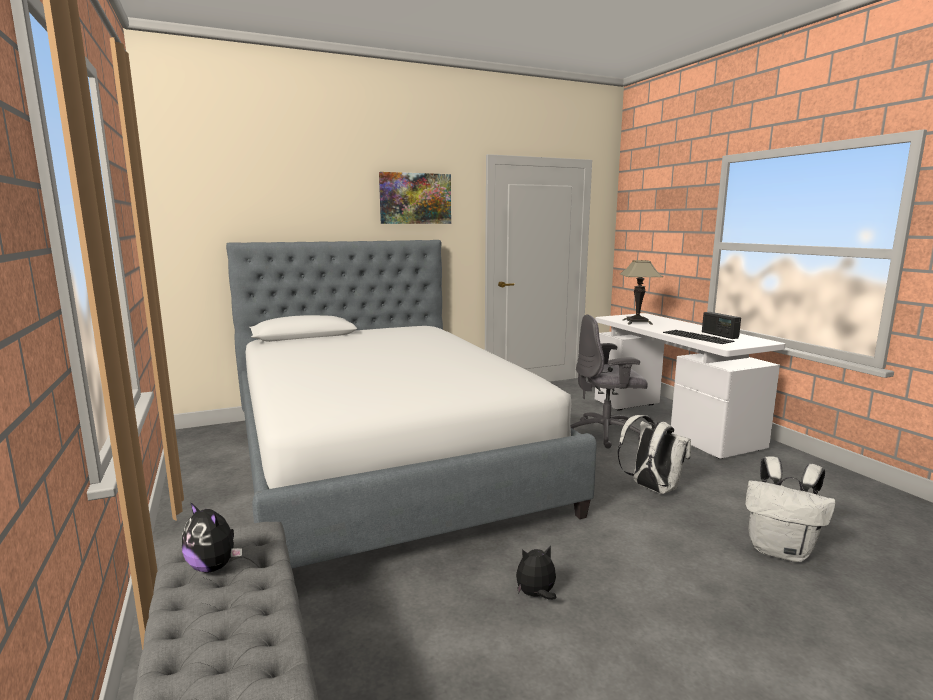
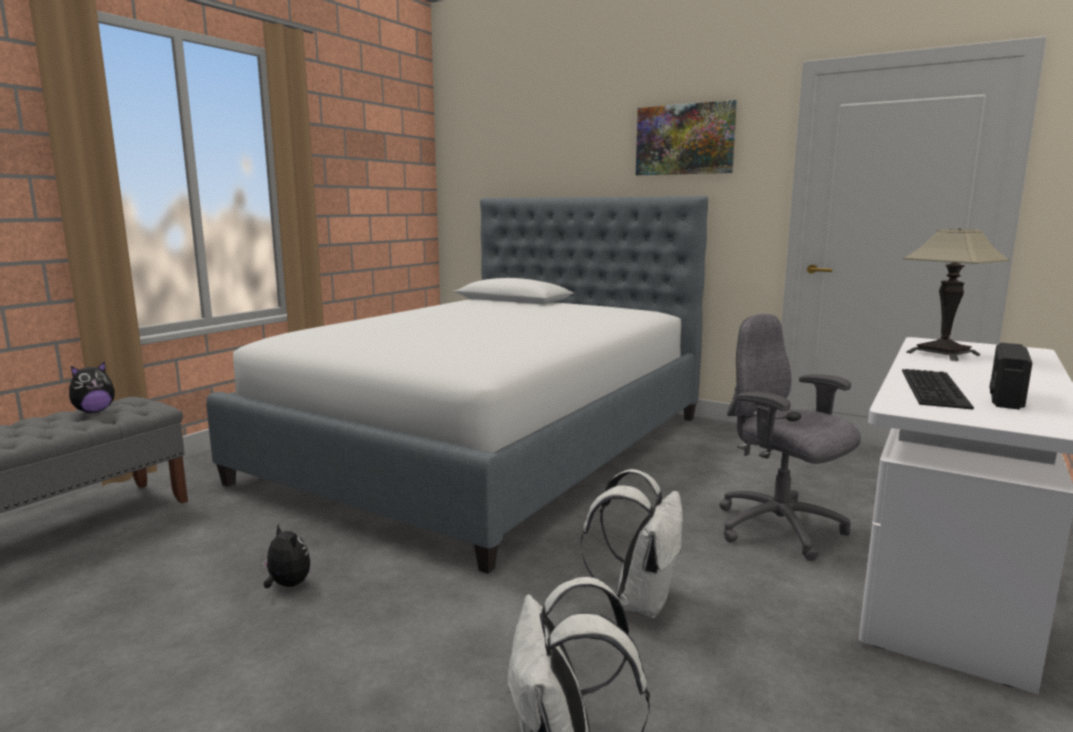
camera: 55 degrees right, 0 degrees up
plush toy [182,502,242,572] -> plush toy turned 135 degrees counterclockwise [69,361,115,413]

